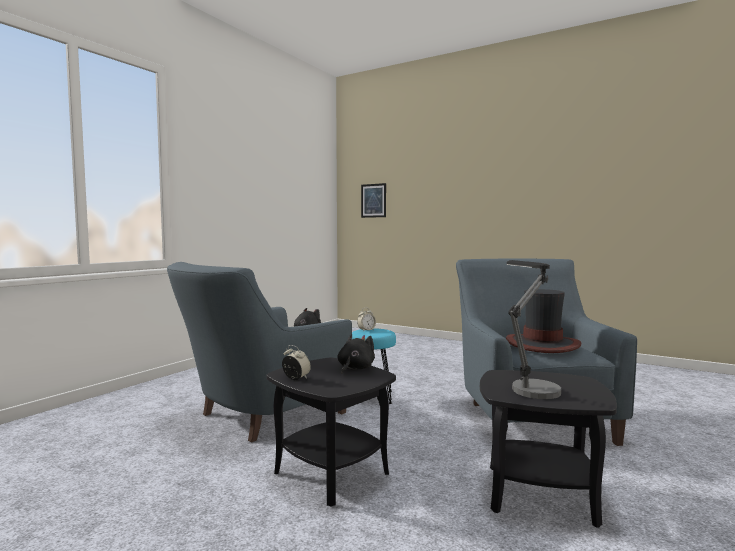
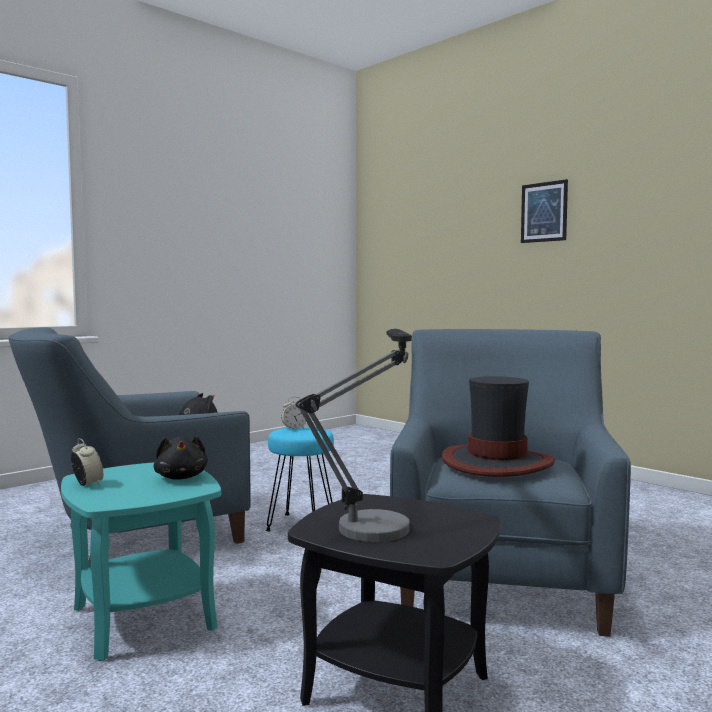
camera: 15 degrees right, 0 degrees up
black side table [267,358,396,507] -> turquoise side table [61,462,221,661]
black plush toy [338,334,375,374] -> black plush toy turned 120 degrees clockwise [154,436,208,480]
picture [361,183,386,218] -> picture moved to [521,179,568,243]

